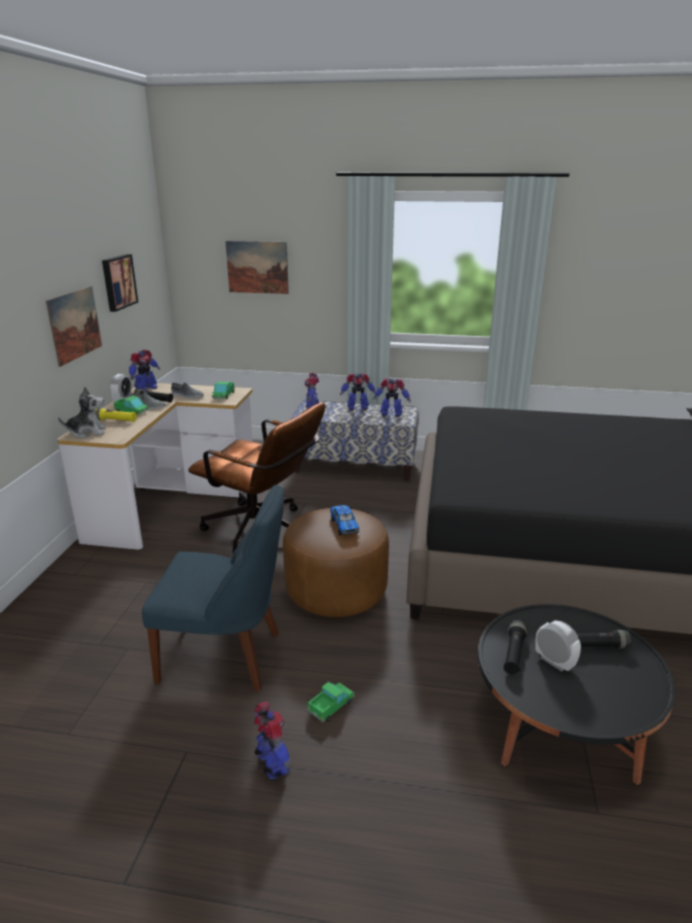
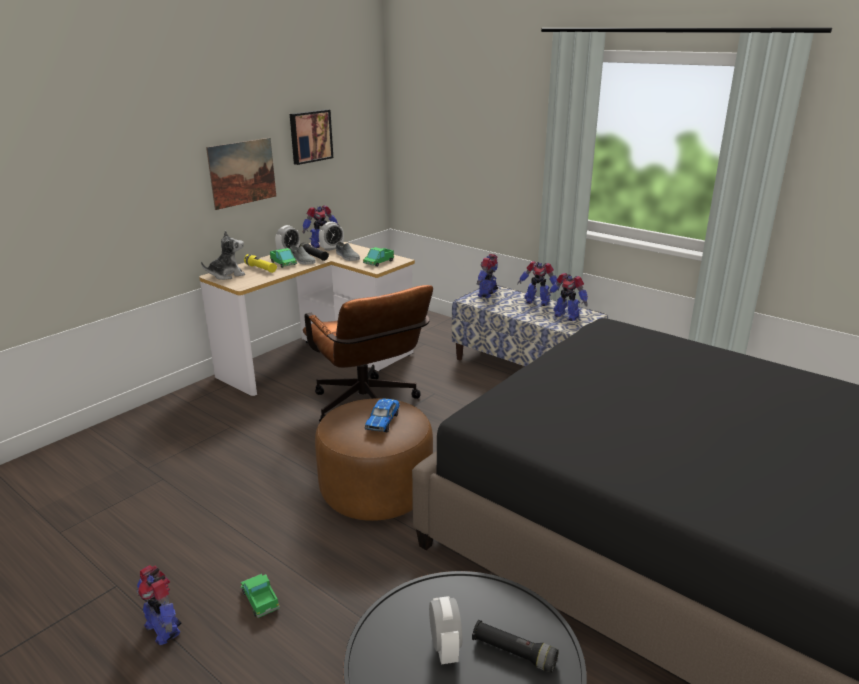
camera: 30 degrees right, 0 degrees up
plush toy [58,387,106,438] -> plush toy turned 45 degrees counterclockwise [201,230,245,280]
blue chair [142,485,284,691] -> none
picture [225,241,289,294] -> none
toy robot [254,701,292,780] -> toy robot turned 135 degrees clockwise [137,565,182,645]
toy truck [307,682,355,722] -> toy truck turned 105 degrees counterclockwise [240,574,280,618]
black flashlight [504,620,527,674] -> none
none -> alarm clock [319,221,344,251]

